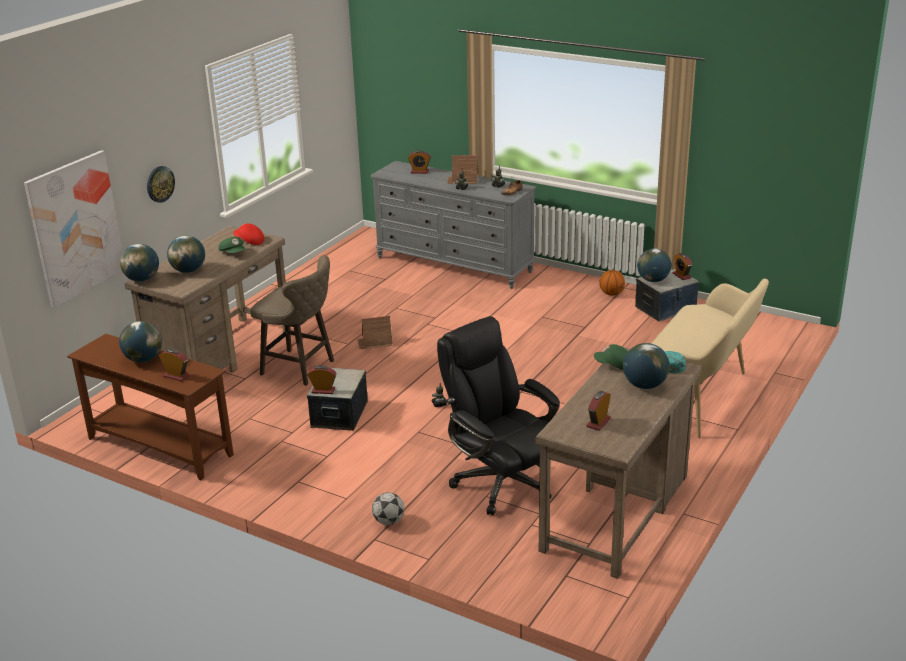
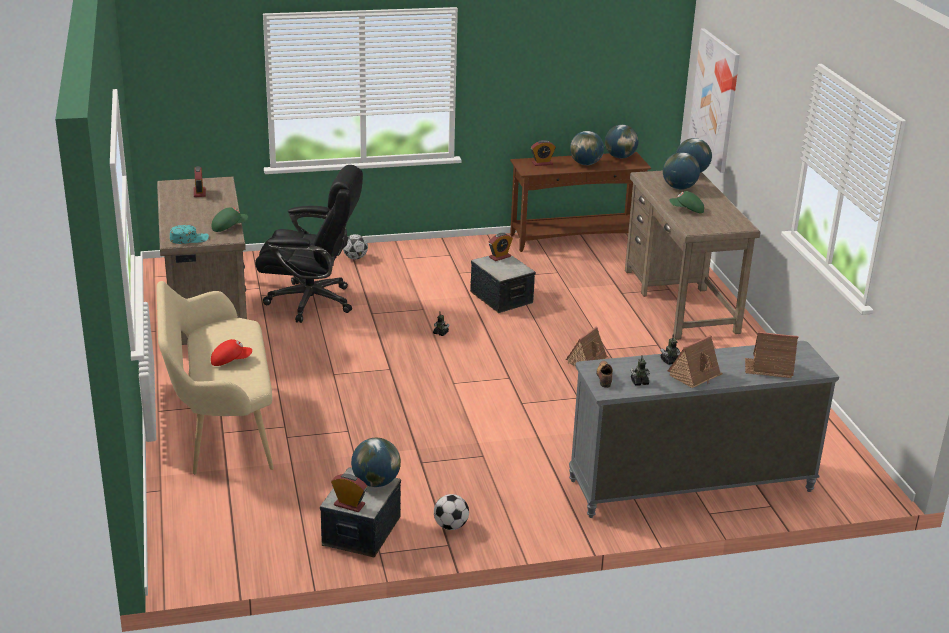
camera: 135 degrees right, 0 degrees up
wall clock [147,166,175,203] -> none
red cap [233,224,264,245] -> red cap moved to [211,339,252,366]
beige stool [250,255,334,386] -> none
alarm clock [408,150,431,174] -> toy house [745,332,799,378]
basketball [599,270,625,296] -> football [434,494,469,530]
globe [623,343,670,389] -> globe moved to [605,125,639,159]

